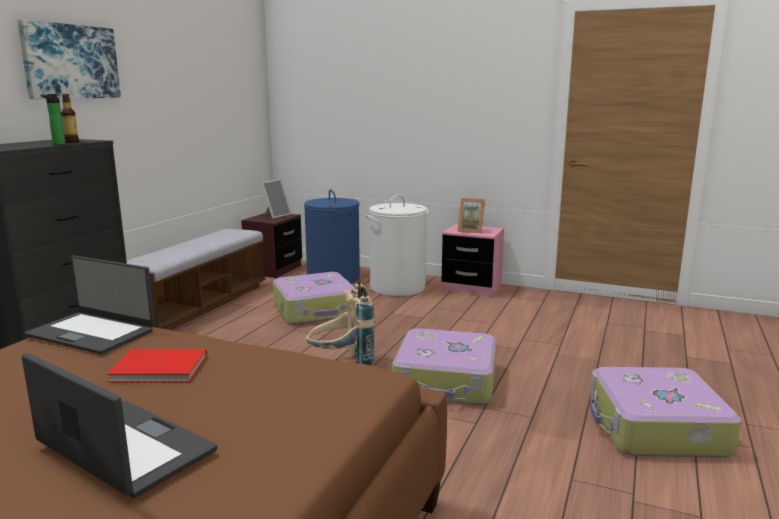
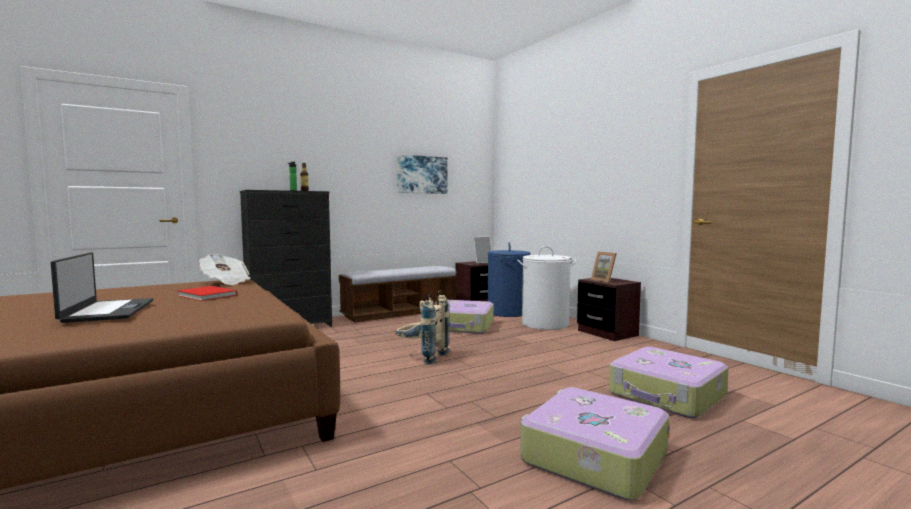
camera: 35 degrees right, 10 degrees down
picture [17,19,121,99] -> picture moved to [397,154,448,194]
laptop [24,255,155,354] -> newspaper [199,254,251,285]
suitcase [392,328,497,405] -> suitcase moved to [609,347,729,418]
pink nightstand [441,224,504,296] -> brown nightstand [577,278,641,341]

